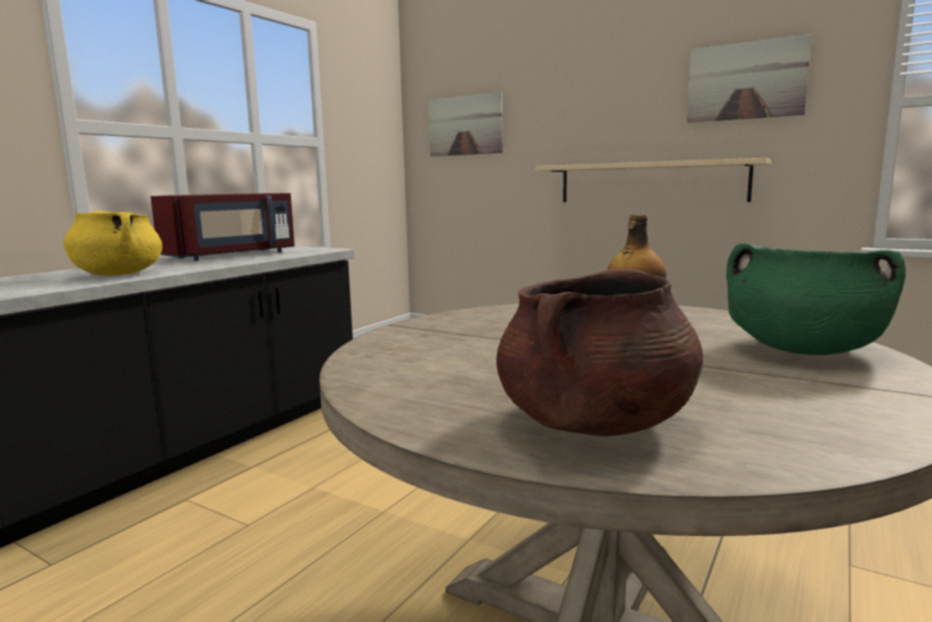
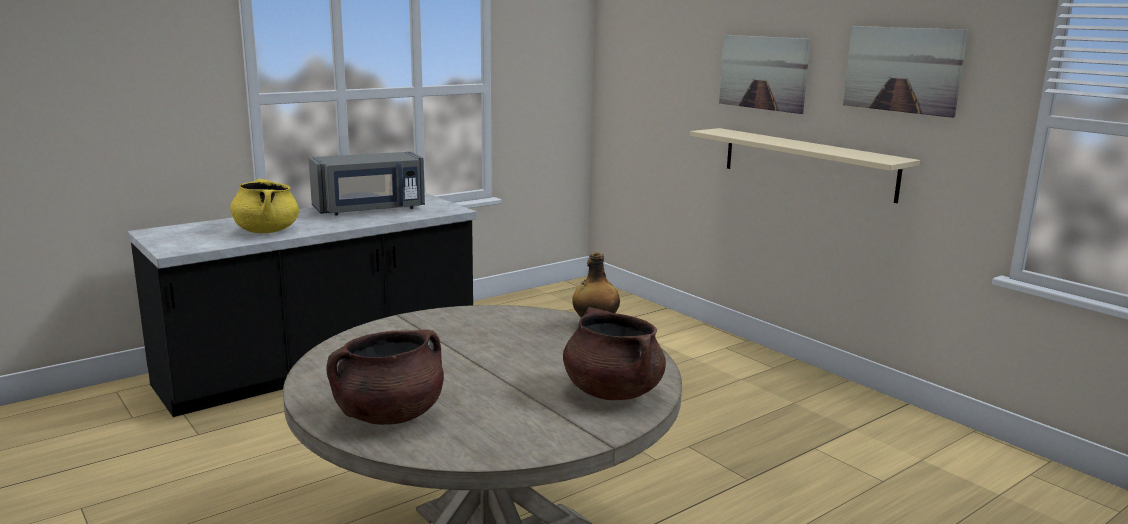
camera: 20 degrees right, 5 degrees up
red microwave [151,193,295,261] -> grey microwave [309,152,425,216]
picture [429,92,503,157] -> picture moved to [719,35,811,114]
green cooking pot [726,243,906,355] -> brown cooking pot [563,307,666,400]

